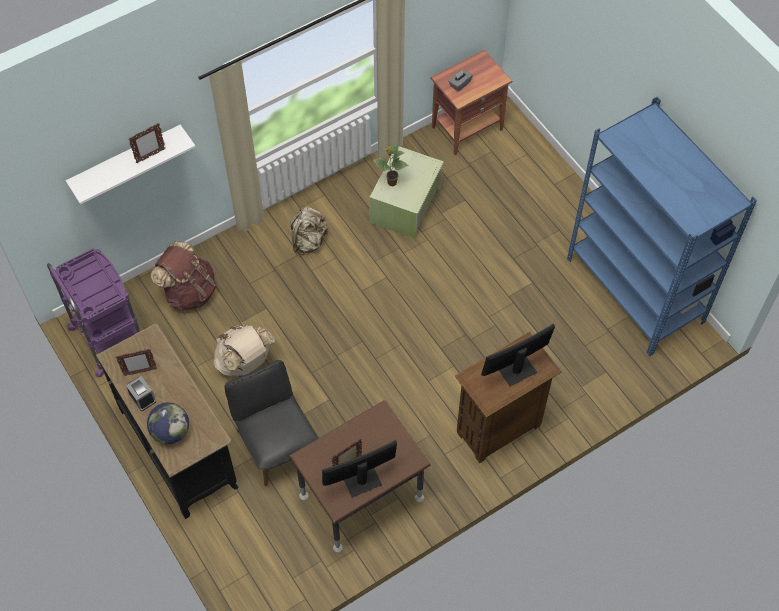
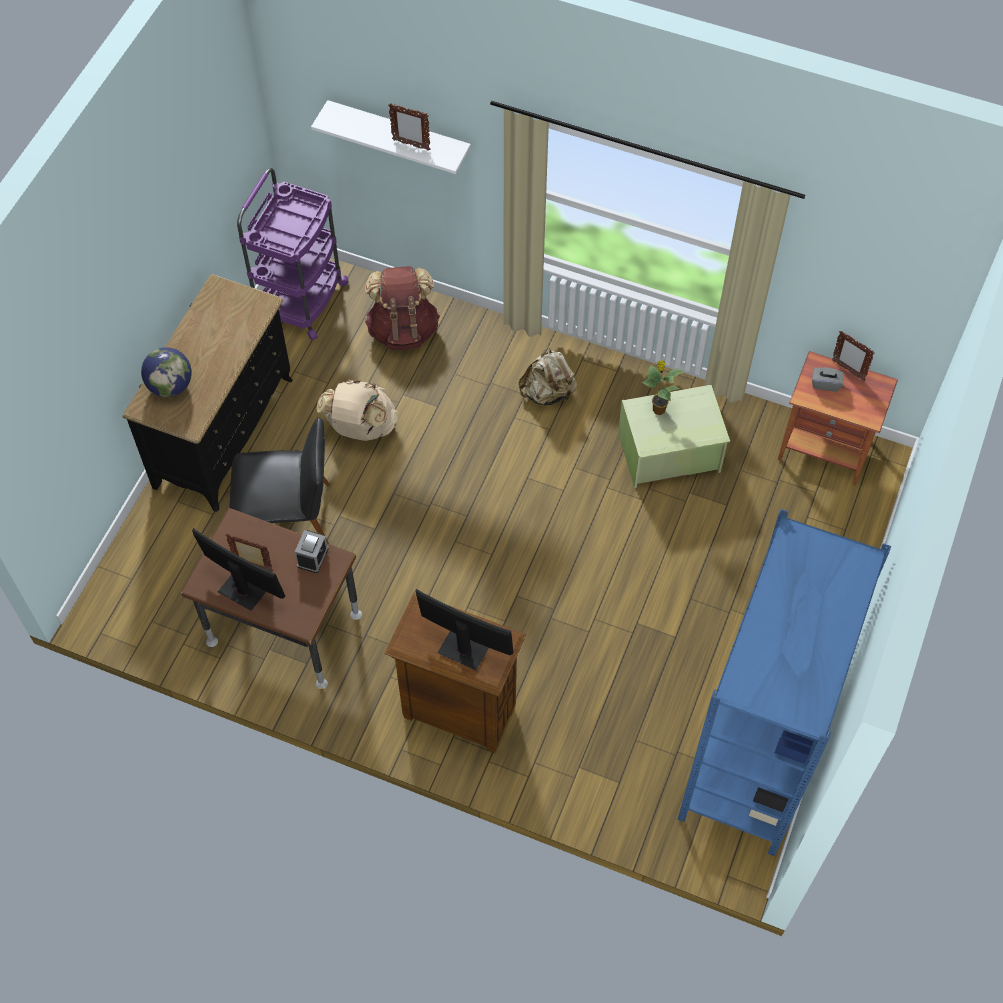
camera: 55 degrees right, 0 degrees up
picture frame [116,349,157,376] -> picture frame moved to [832,331,875,381]
alarm clock [126,376,156,411] -> alarm clock moved to [295,530,329,573]
black chair [225,360,318,486] -> black chair turned 60 degrees clockwise [230,417,330,544]

